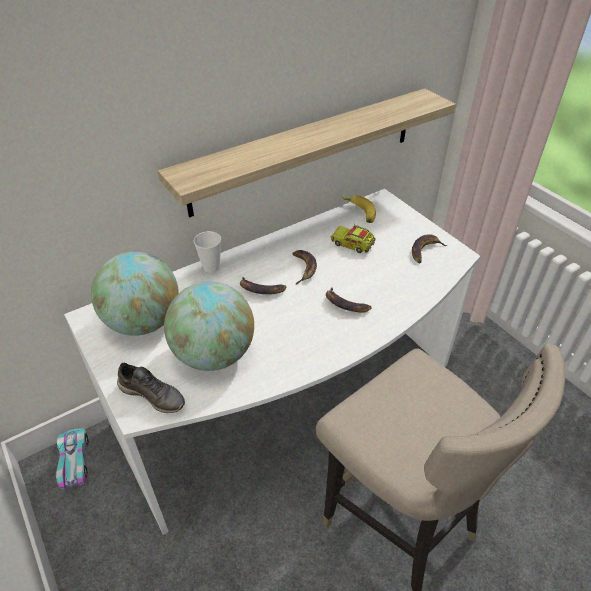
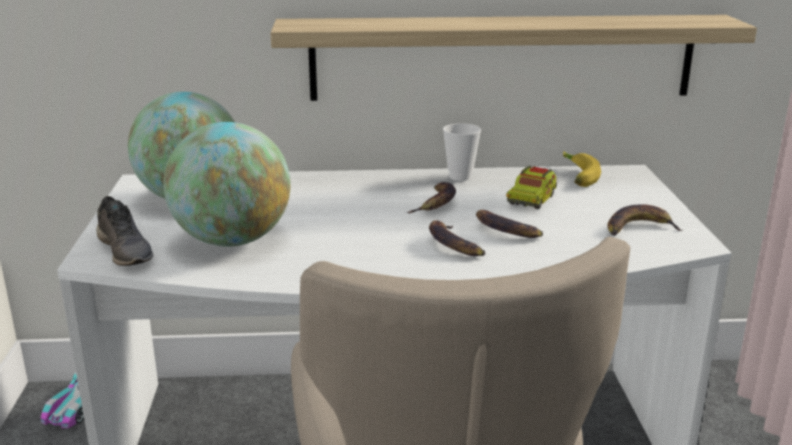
camera: 30 degrees right, 20 degrees down
cup [194,231,221,273] -> cup moved to [443,123,481,181]
banana [240,277,286,294] -> banana moved to [476,210,543,238]
toy truck [330,225,376,253] -> toy truck turned 120 degrees counterclockwise [506,166,557,209]

